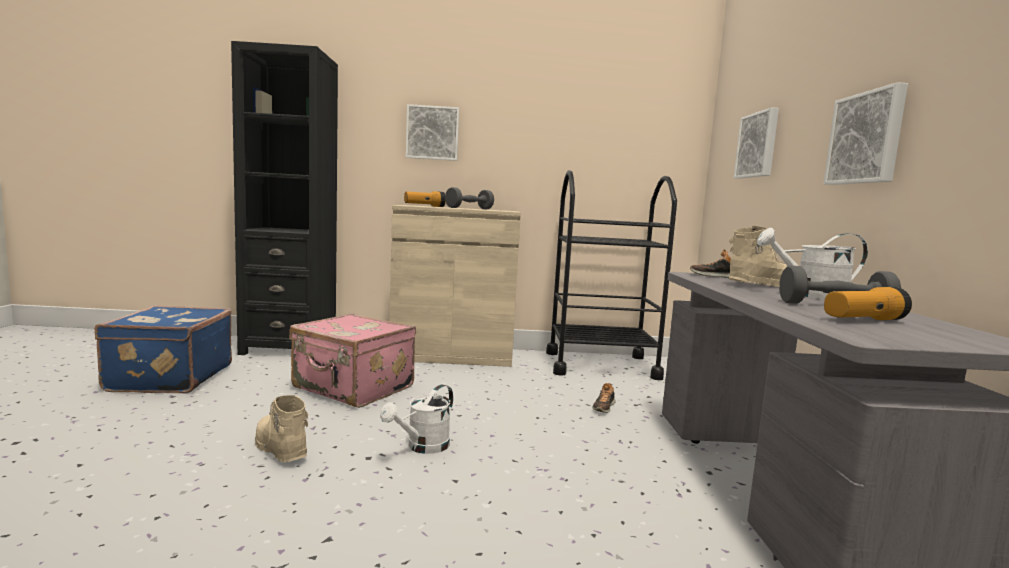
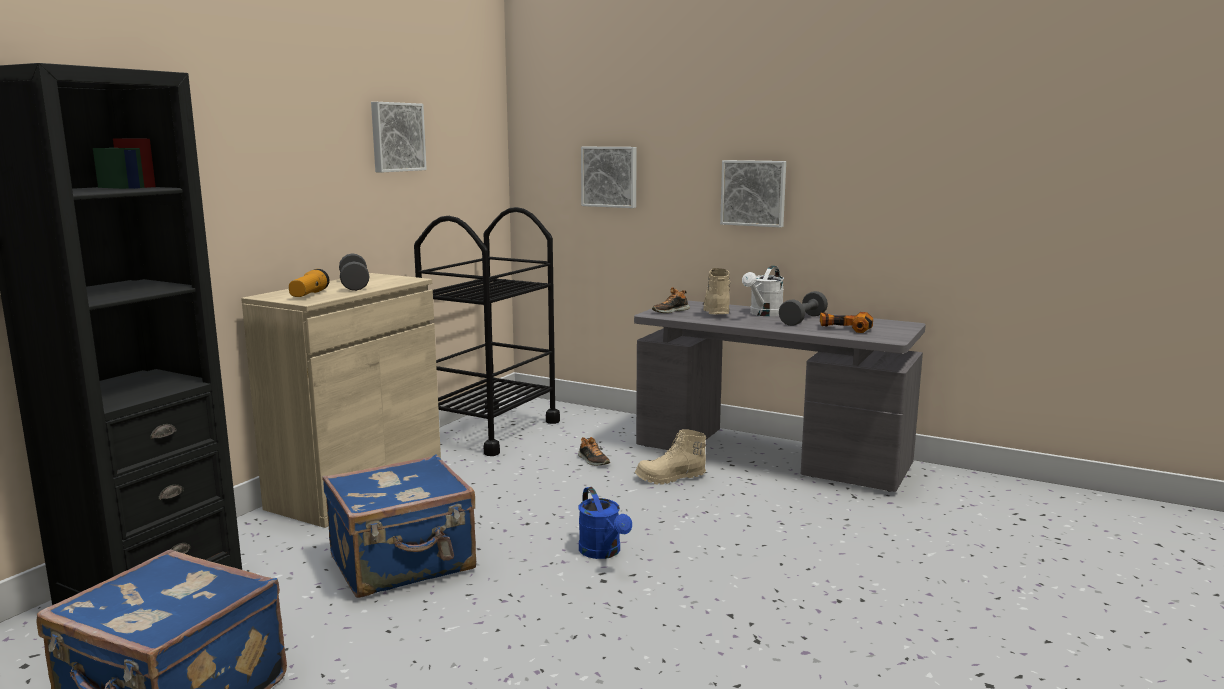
camera: 60 degrees left, 5 degrees up
beige boot [255,395,308,462] -> beige boot moved to [635,429,706,485]
pink suitcase [289,313,416,408] -> blue suitcase [322,454,476,598]
white watering can [380,384,453,454] -> blue watering can [579,487,632,559]
picture [406,104,459,161] -> picture moved to [371,102,427,173]
flashlight [824,287,912,320] -> power drill [820,312,873,333]

